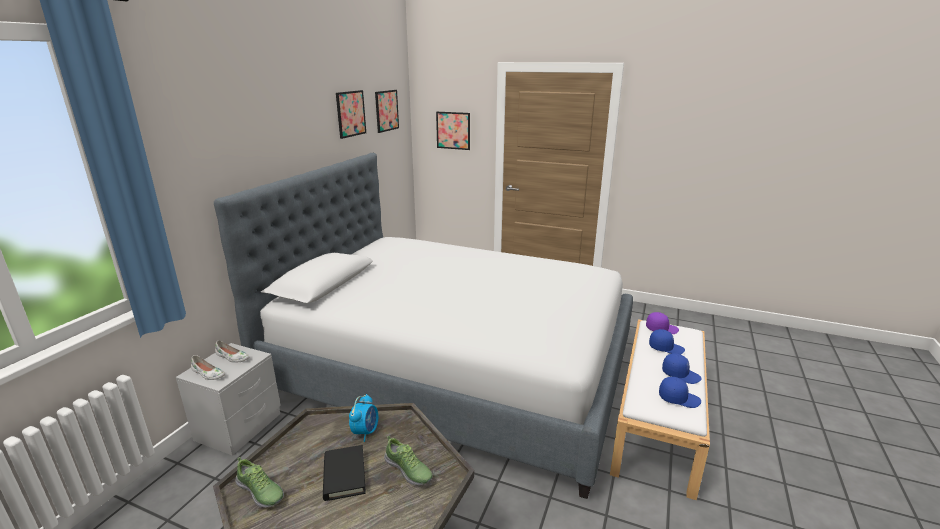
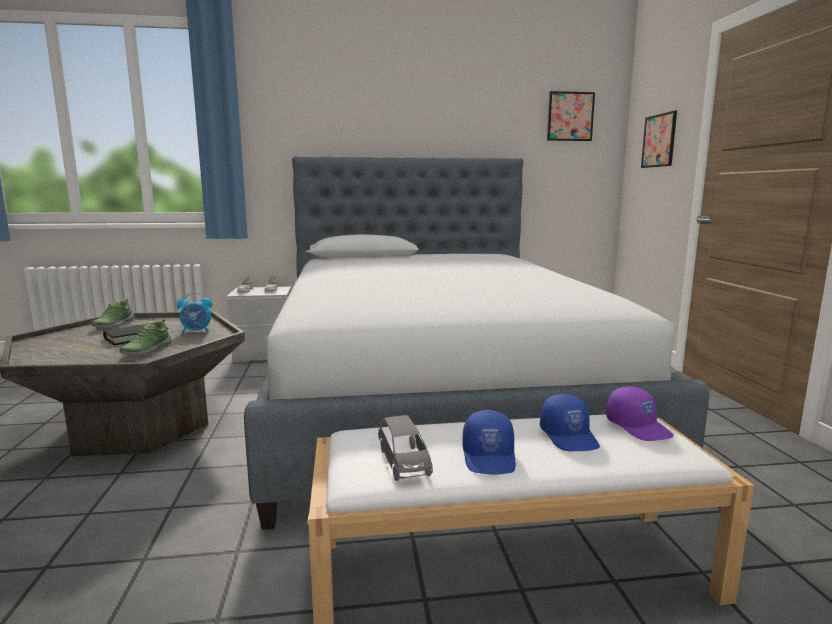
camera: 60 degrees right, 10 degrees down
picture [336,90,366,139] -> none
blue cap [659,377,701,408] -> grey toy car [378,415,433,481]

